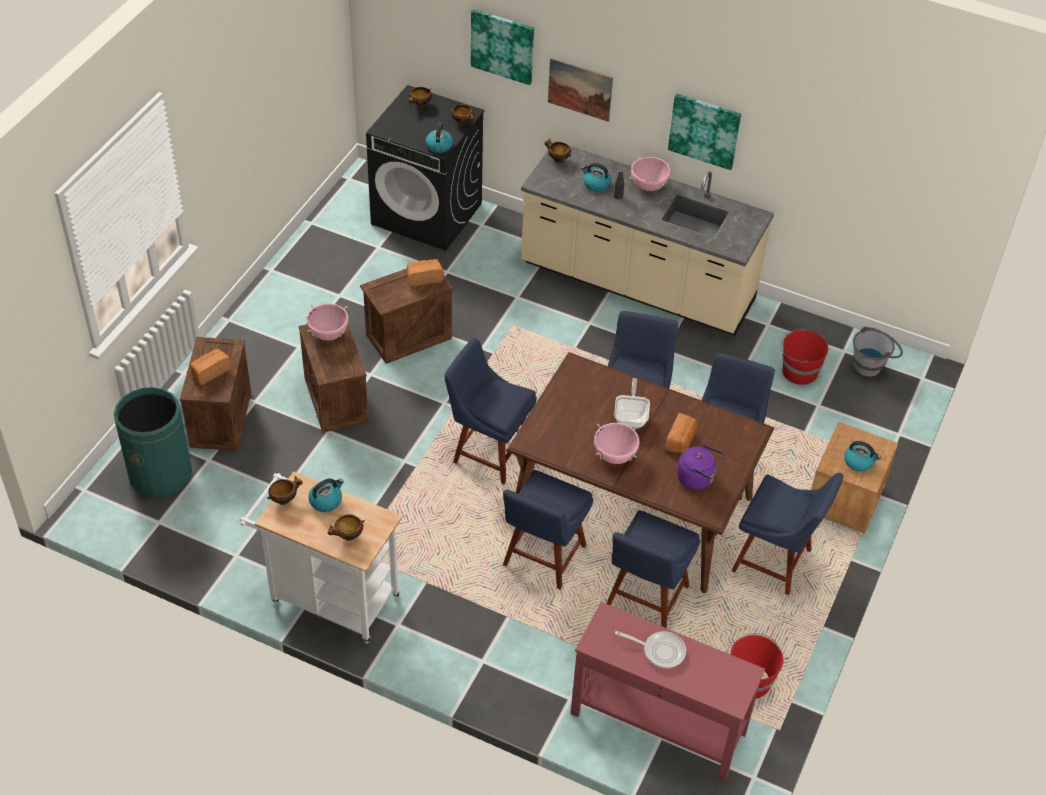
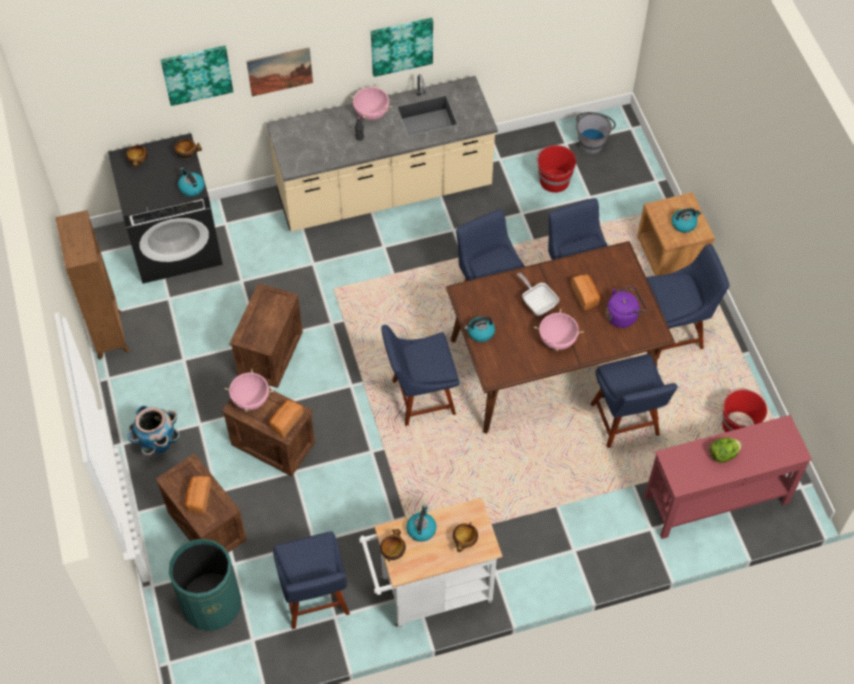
camera: 40 degrees left, 10 degrees up
bread [407,259,444,286] -> bread moved to [269,400,304,438]
blue chair [503,470,593,590] -> blue chair moved to [273,531,350,629]
bowl [545,138,571,163] -> none
kettle [581,163,611,192] -> kettle moved to [464,317,495,342]
frying pan [615,631,686,668] -> lettuce [710,437,742,463]
none -> brown bookcase [55,210,130,360]
none -> planter [128,405,180,455]

